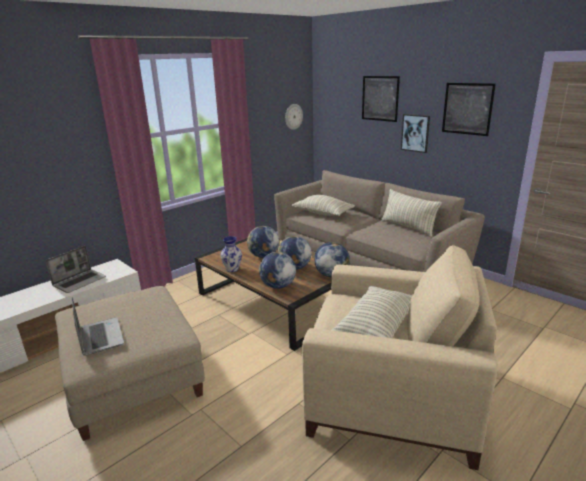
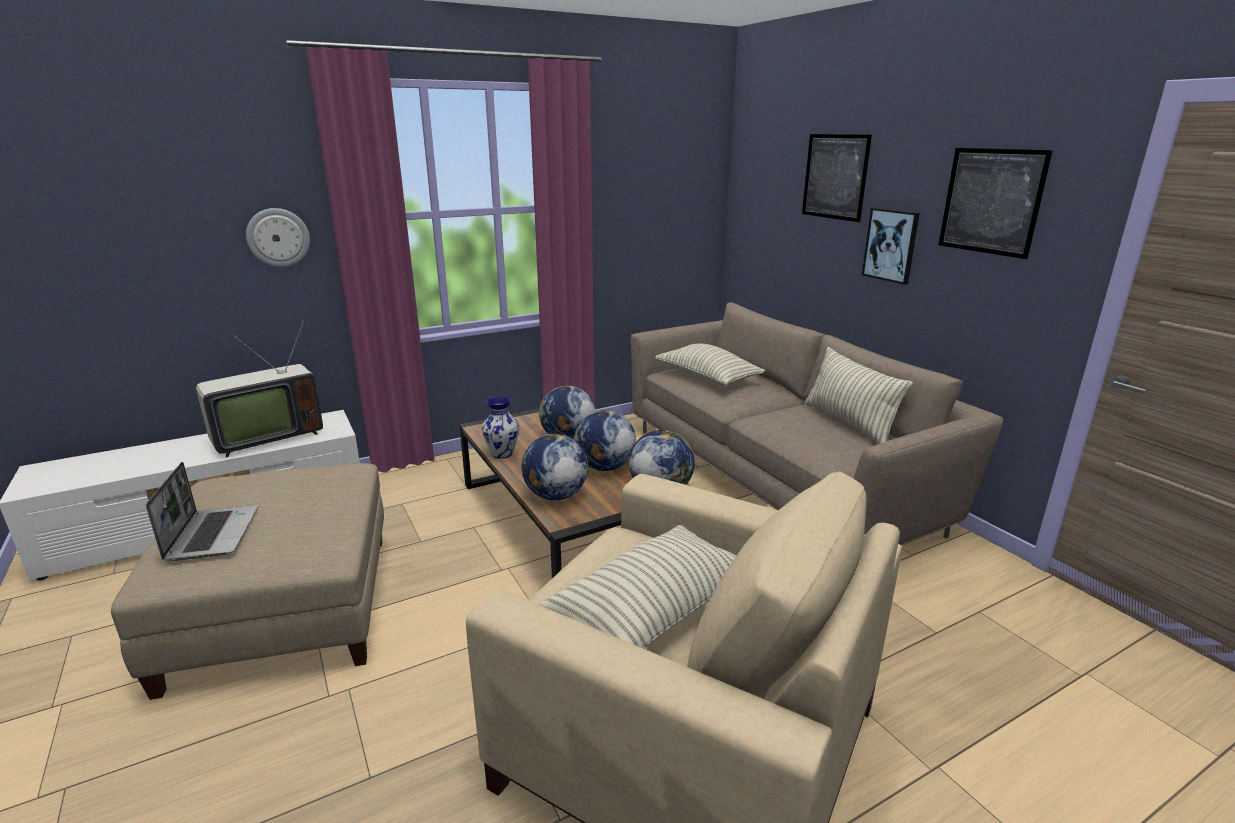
camera: 15 degrees right, 0 degrees up
laptop [46,246,106,293] -> television [196,321,323,457]
wall clock [285,104,303,130] -> wall clock moved to [246,208,310,267]

